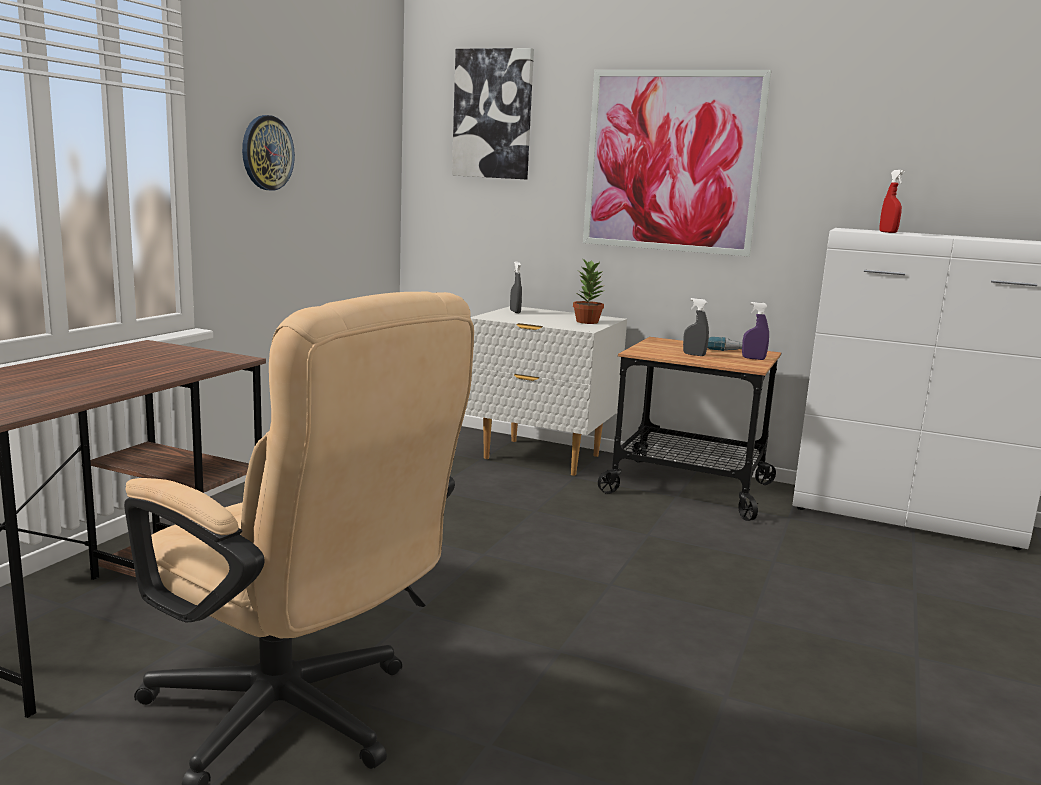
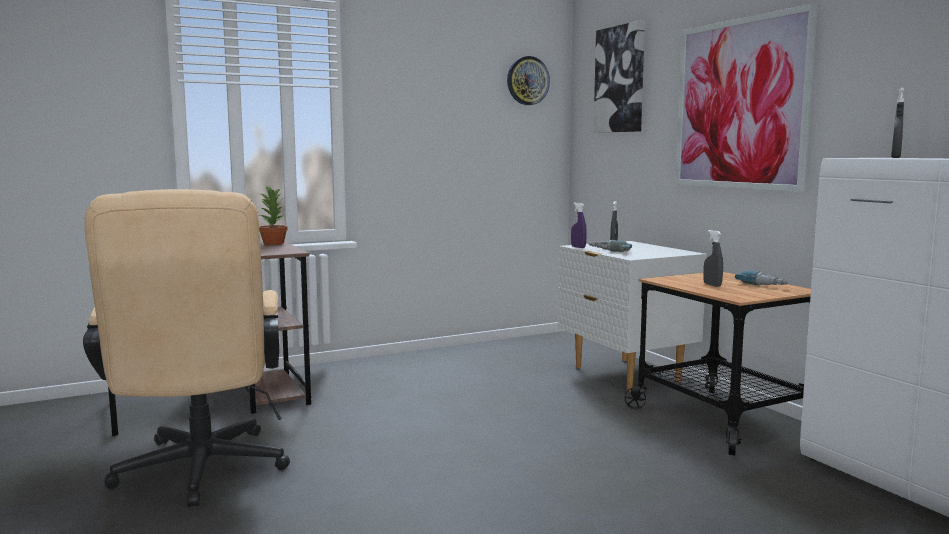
camera: 40 degrees right, 5 degrees down
wall clock [242,115,295,190] -> wall clock moved to [507,56,550,105]
potted plant [573,258,605,324] -> potted plant moved to [259,186,288,245]
purple spray bottle [742,302,769,360] -> purple spray bottle moved to [571,202,587,248]
red spray bottle [880,170,905,233] -> grey spray bottle [891,87,904,158]
none -> power drill [588,240,632,252]

